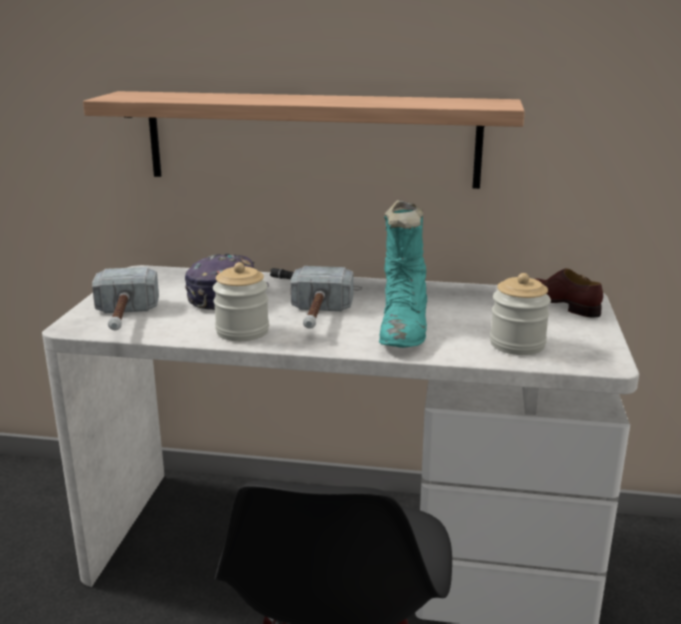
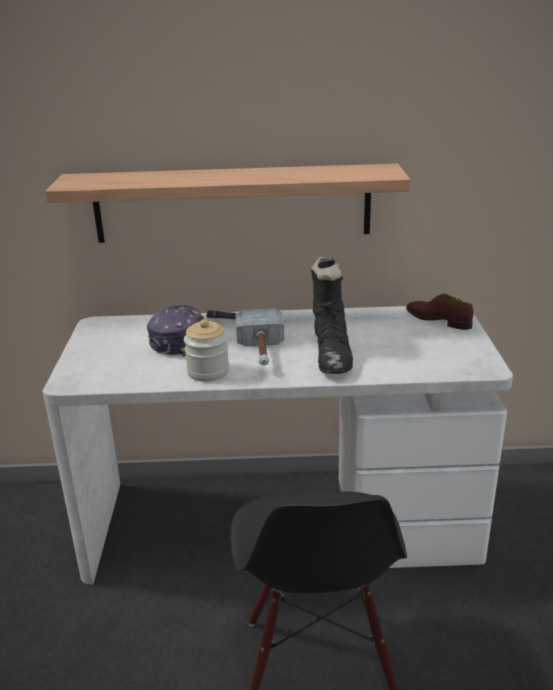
camera: 10 degrees left, 5 degrees up
hammer [92,267,159,330] -> none
turquoise boot [379,200,427,348] -> black boot [311,257,353,374]
jar [490,273,551,355] -> none

